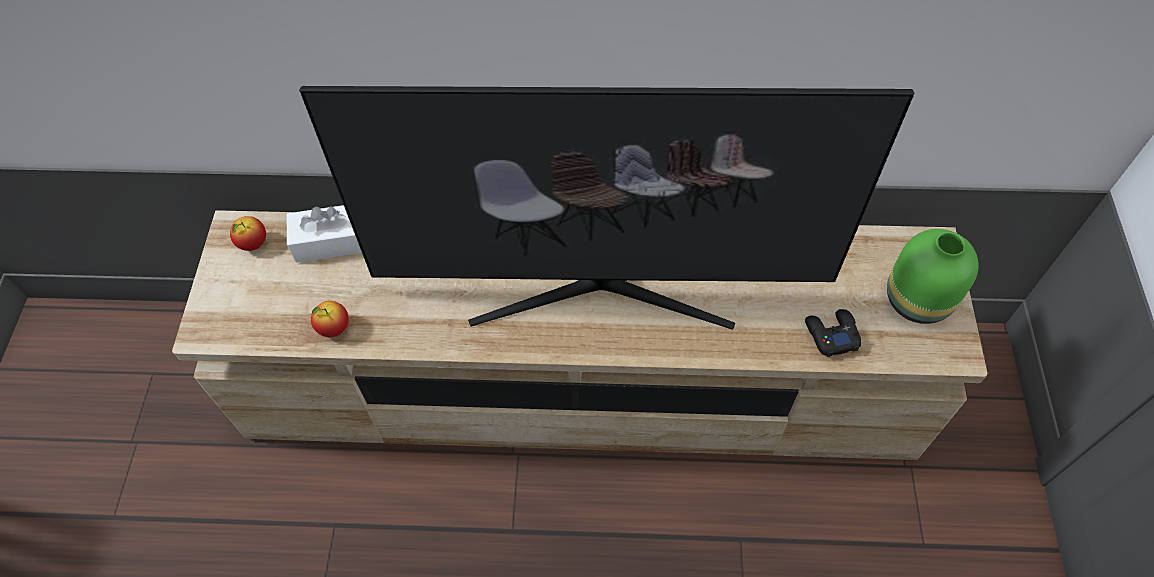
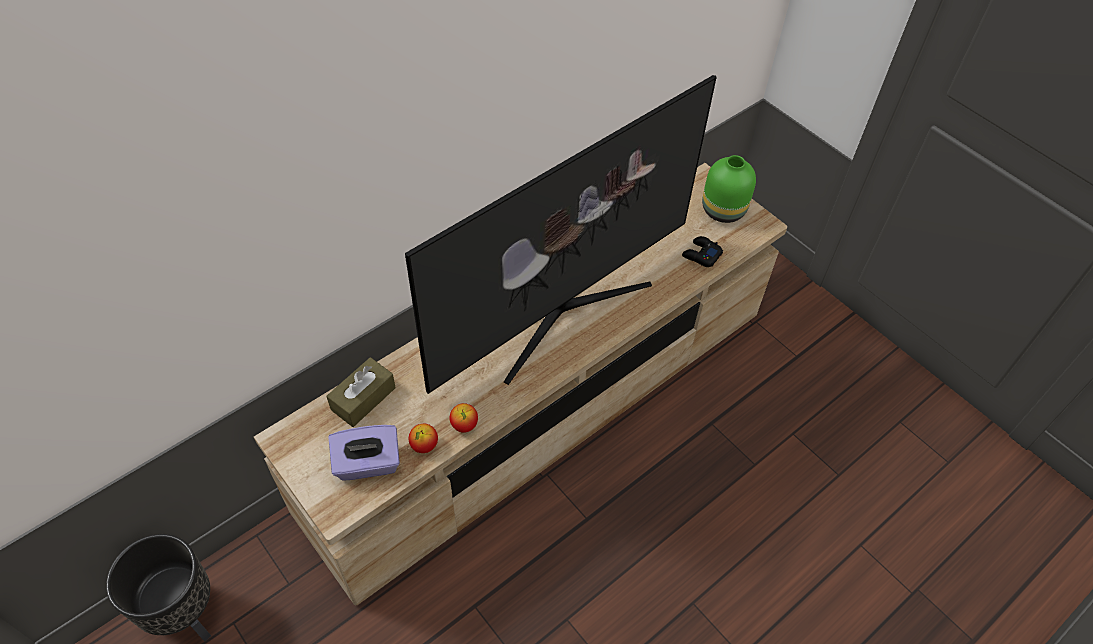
camera: 45 degrees left, 5 degrees down
apple [230,216,266,251] -> apple moved to [449,403,478,433]
white tissue box [287,205,362,263] -> brown tissue box [326,357,396,427]
none -> black planter [106,534,211,642]
none -> purple tissue box [328,425,400,481]

